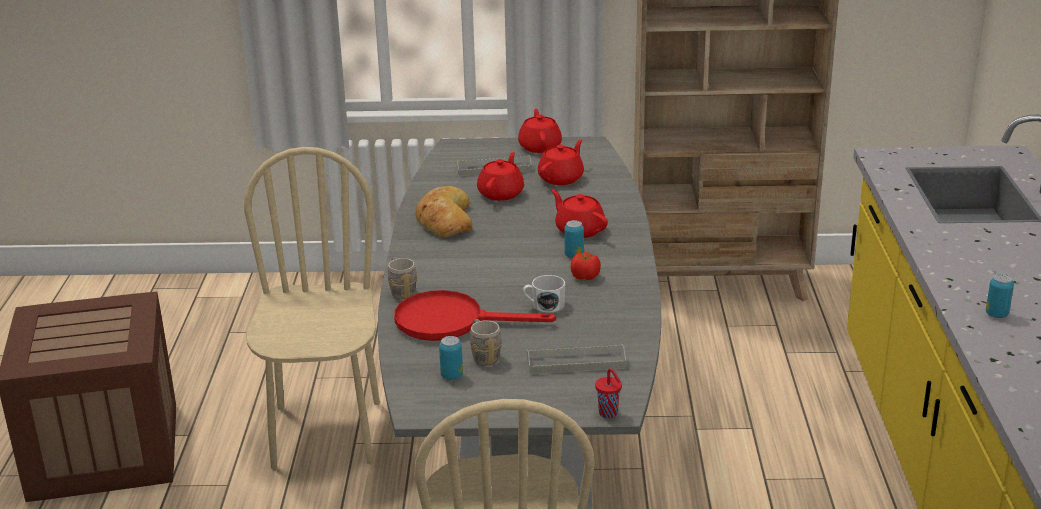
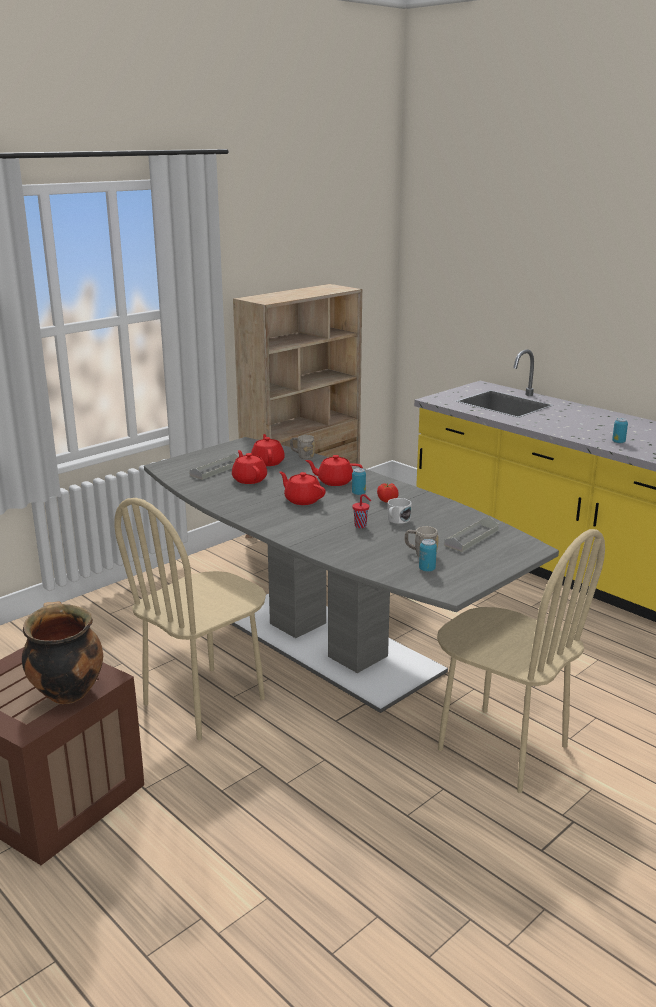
camera: 45 degrees left, 5 degrees down
beige chair [244,147,380,469] -> beige chair turned 90 degrees counterclockwise [114,498,266,740]
grey mug [388,257,417,299] -> grey mug moved to [290,435,315,459]
red frying pan [394,290,556,341] -> none
bread [415,186,472,237] -> none
red teapot [518,109,562,153] -> red teapot moved to [279,471,325,505]
red cup [595,368,622,418] -> red cup moved to [352,494,371,528]
none -> cooking pot [22,601,103,704]

